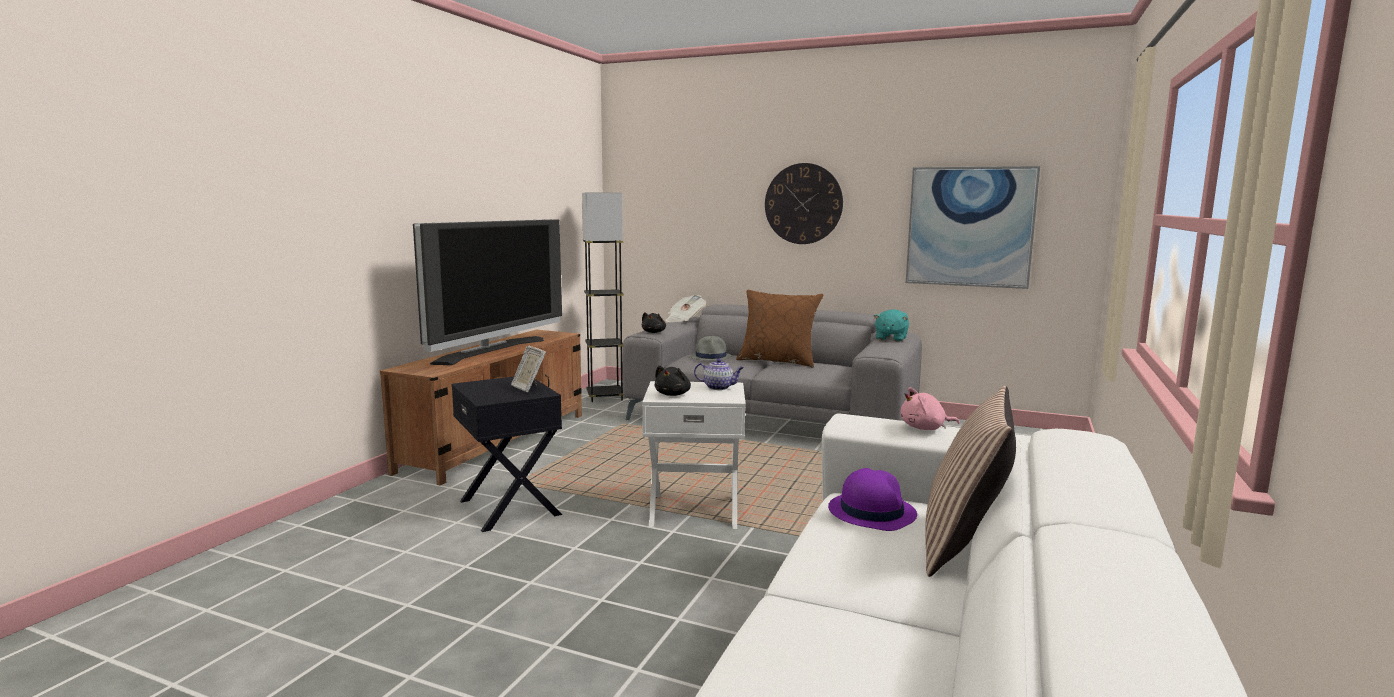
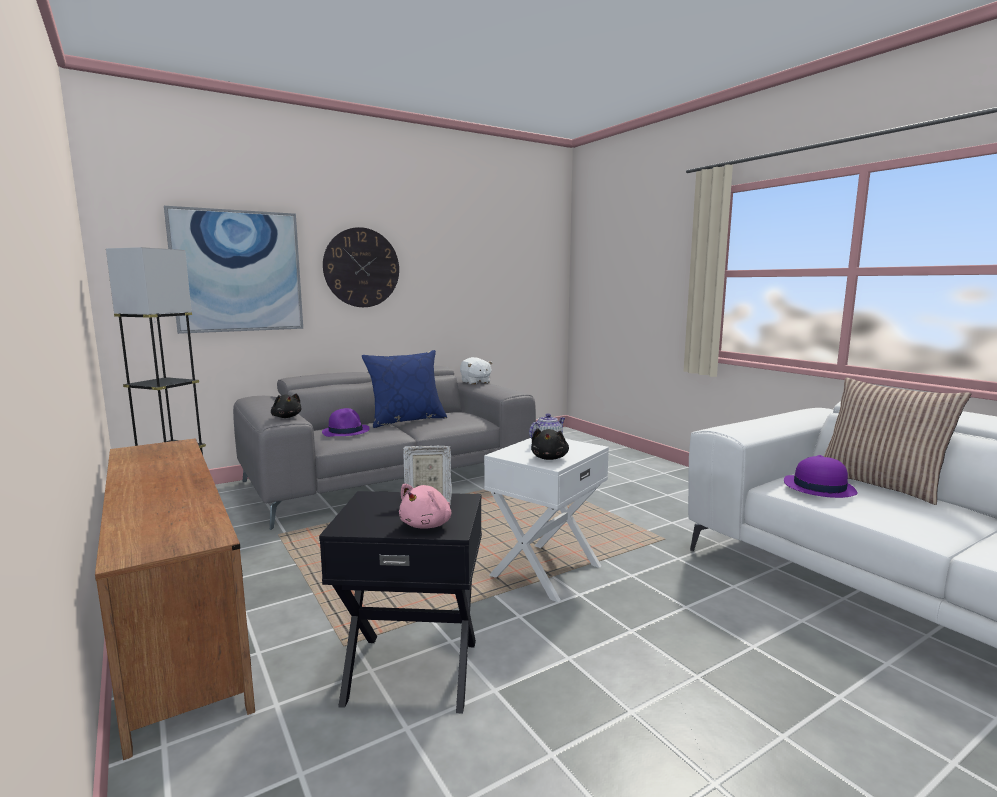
camera: 55 degrees left, 0 degrees up
television [413,219,562,365] -> none
black plush toy [654,365,691,396] -> black plush toy turned 45 degrees clockwise [531,428,569,460]
newspaper [665,295,706,322] -> none
grey hat [690,336,732,361] -> purple hat [322,408,370,437]
brown pillow [736,290,824,367] -> blue pillow [362,350,447,428]
turquoise plush toy [874,309,909,342] -> white plush toy [460,357,493,385]
pink plush toy [900,387,960,430] -> pink plush toy moved to [399,484,451,529]
picture [906,166,1040,289] -> picture moved to [164,206,303,334]

